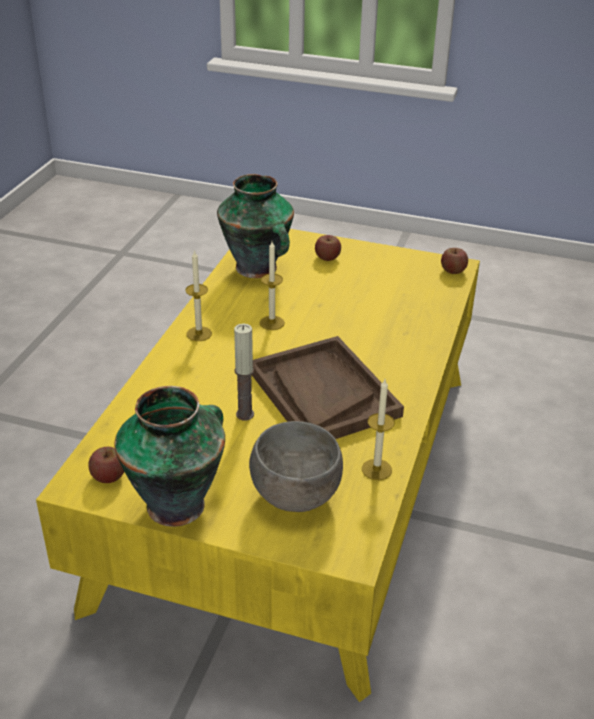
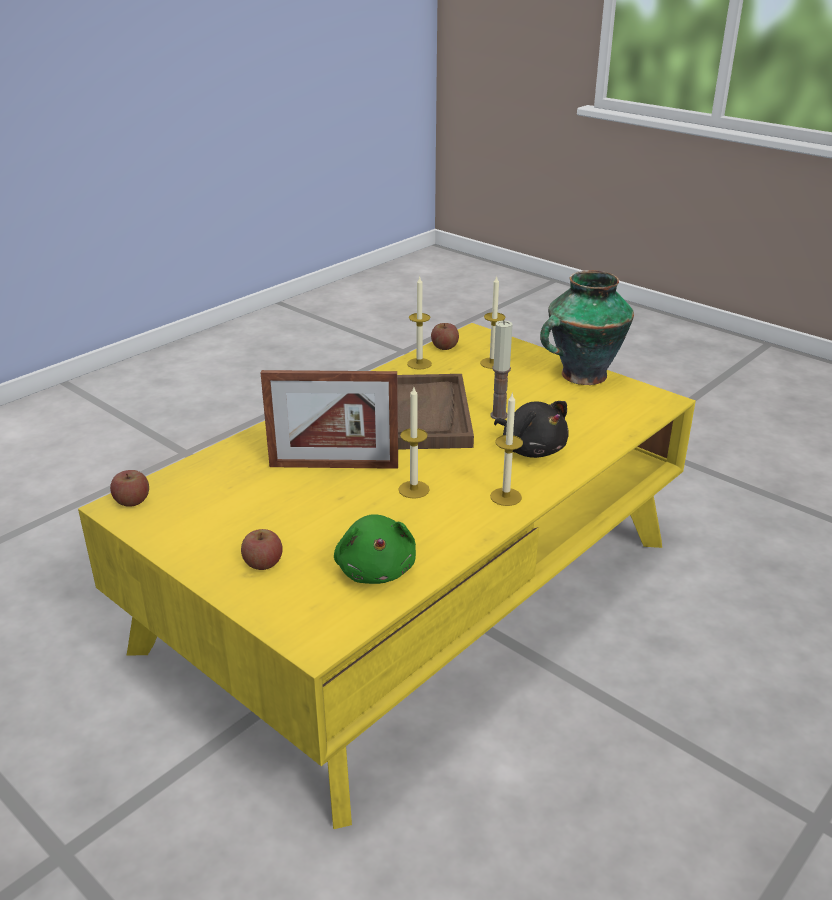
camera: 155 degrees left, 5 degrees down
apple [88,447,124,483] -> apple moved to [431,323,459,350]
vase [217,174,294,278] -> green plush toy [334,514,416,584]
grey bowl [249,421,343,512] -> candle [480,276,506,369]
none -> picture frame [261,370,398,469]
none -> black plush toy [494,401,569,458]

